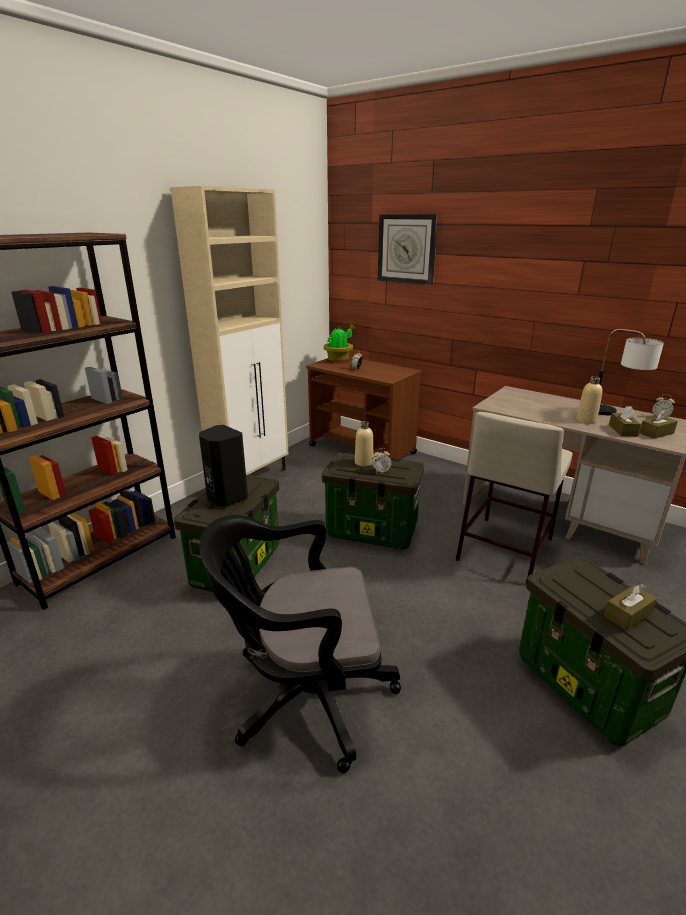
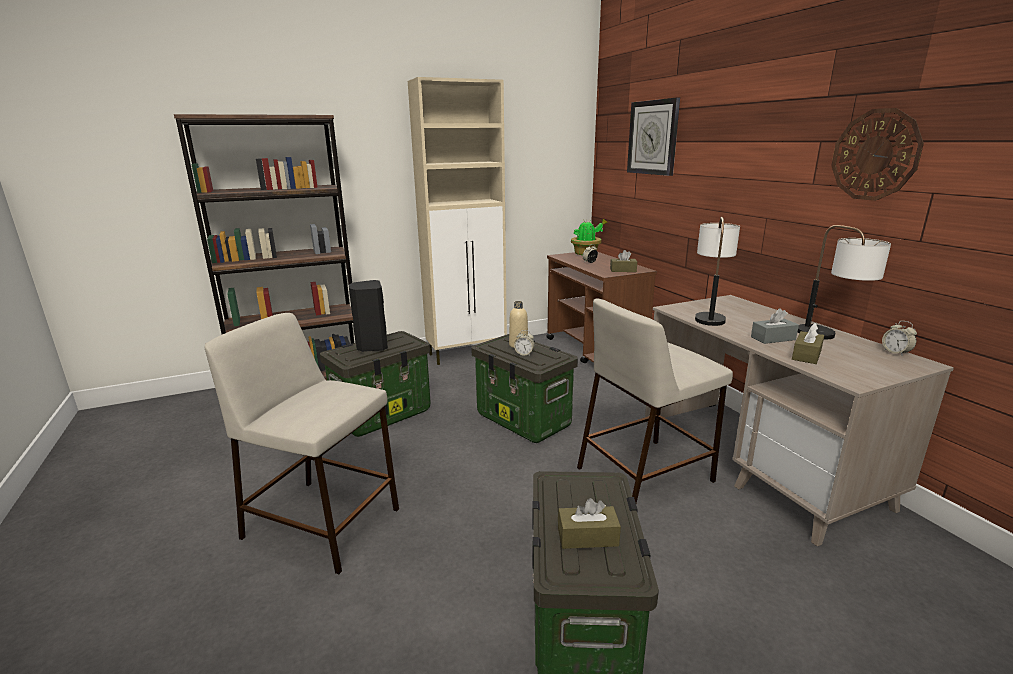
camera: 30 degrees right, 5 degrees down
black office chair [199,515,401,773] -> beige stool [204,313,399,574]
beige bottle [576,376,603,424] -> grey tissue box [751,308,799,344]
brown tissue box [639,409,678,439] -> brown tissue box moved to [610,250,637,272]
none -> table lamp [695,217,740,326]
none -> wall clock [831,108,924,201]

